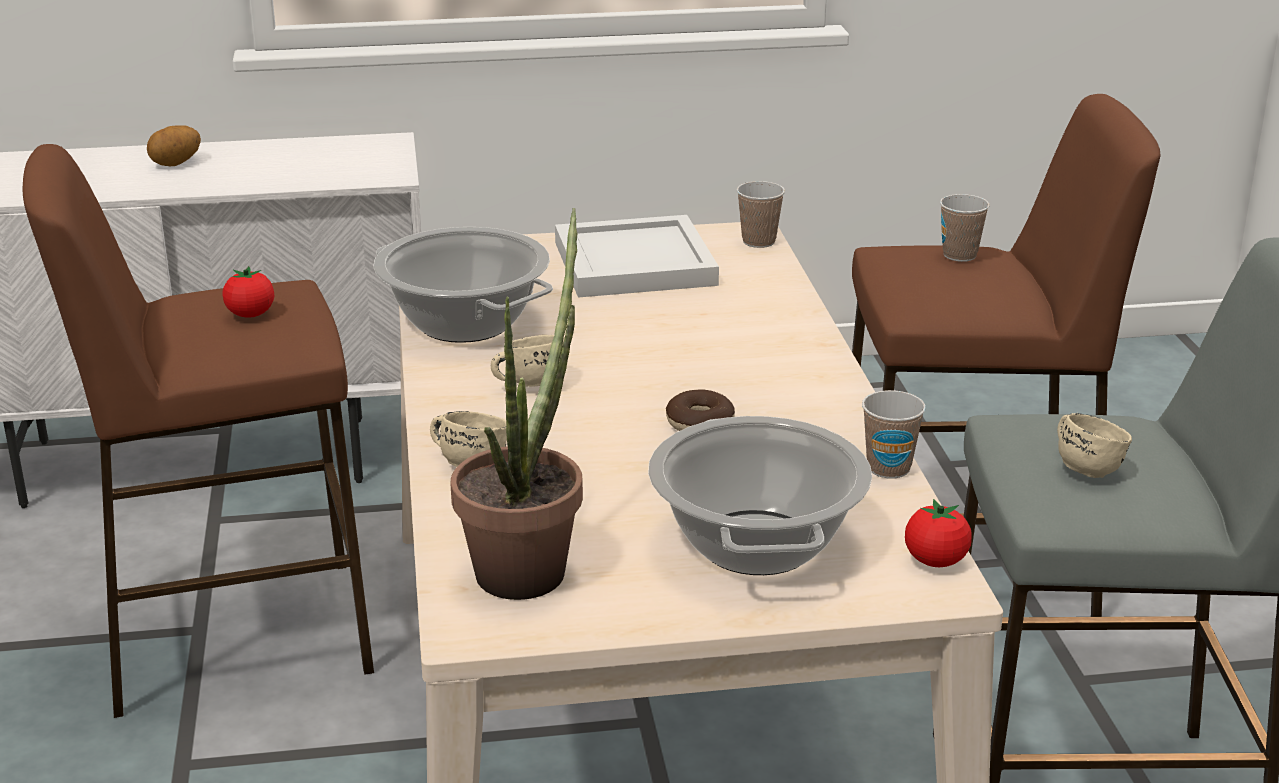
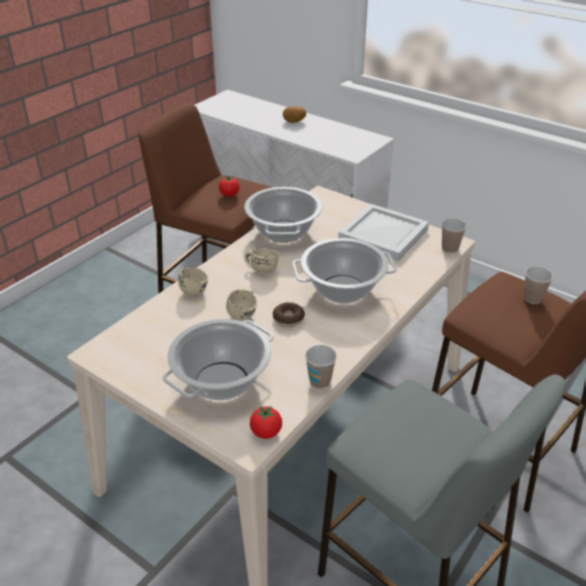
camera: 45 degrees right, 10 degrees up
potted plant [451,208,583,600] -> none
beige mug [1057,413,1132,478] -> beige mug moved to [226,289,257,321]
none -> cooking pot [292,238,397,303]

